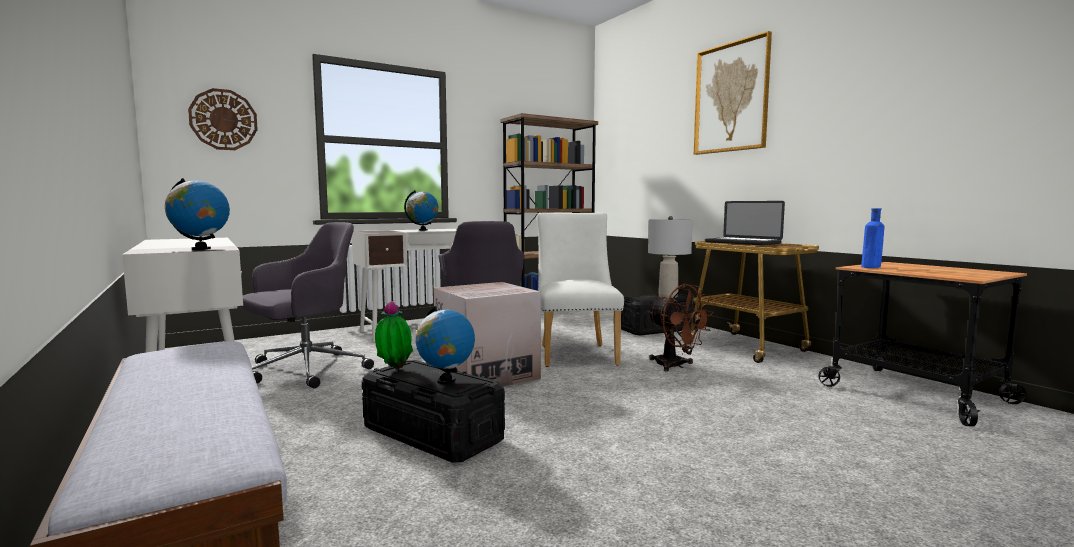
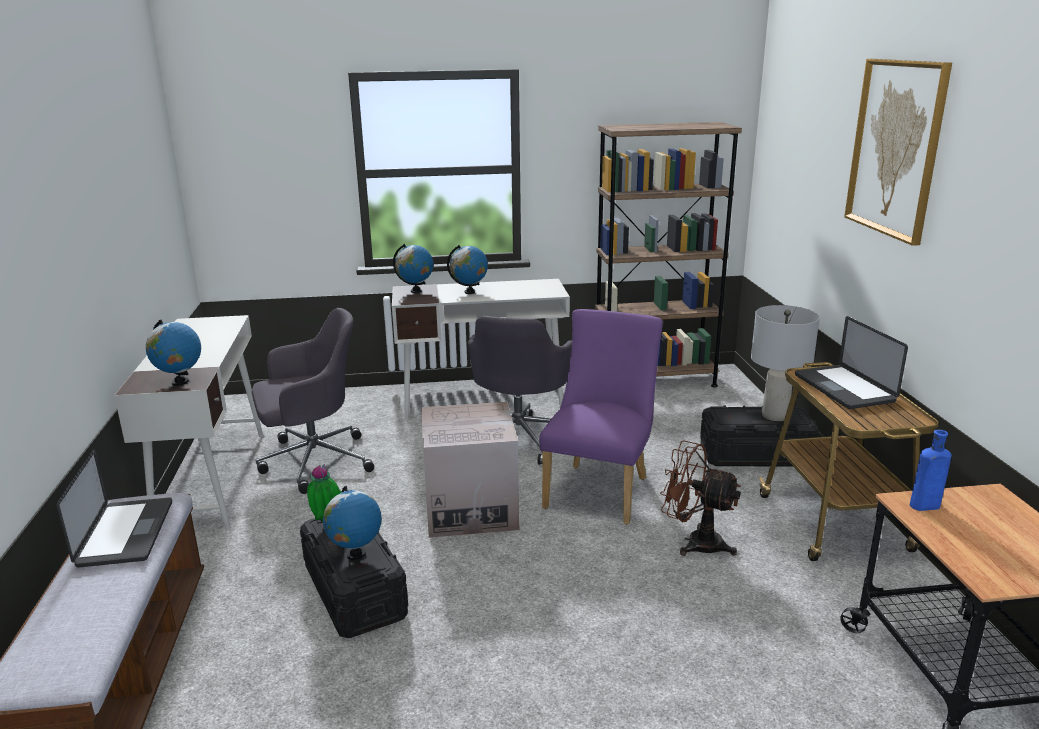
camera: 25 degrees right, 15 degrees up
wall clock [188,88,258,150] -> none
white chair [537,213,624,367] -> purple chair [539,309,663,525]
brown fan [647,284,714,372] -> brown fan turned 135 degrees clockwise [660,440,741,556]
none -> laptop [57,449,172,568]
none -> globe [393,244,433,293]

